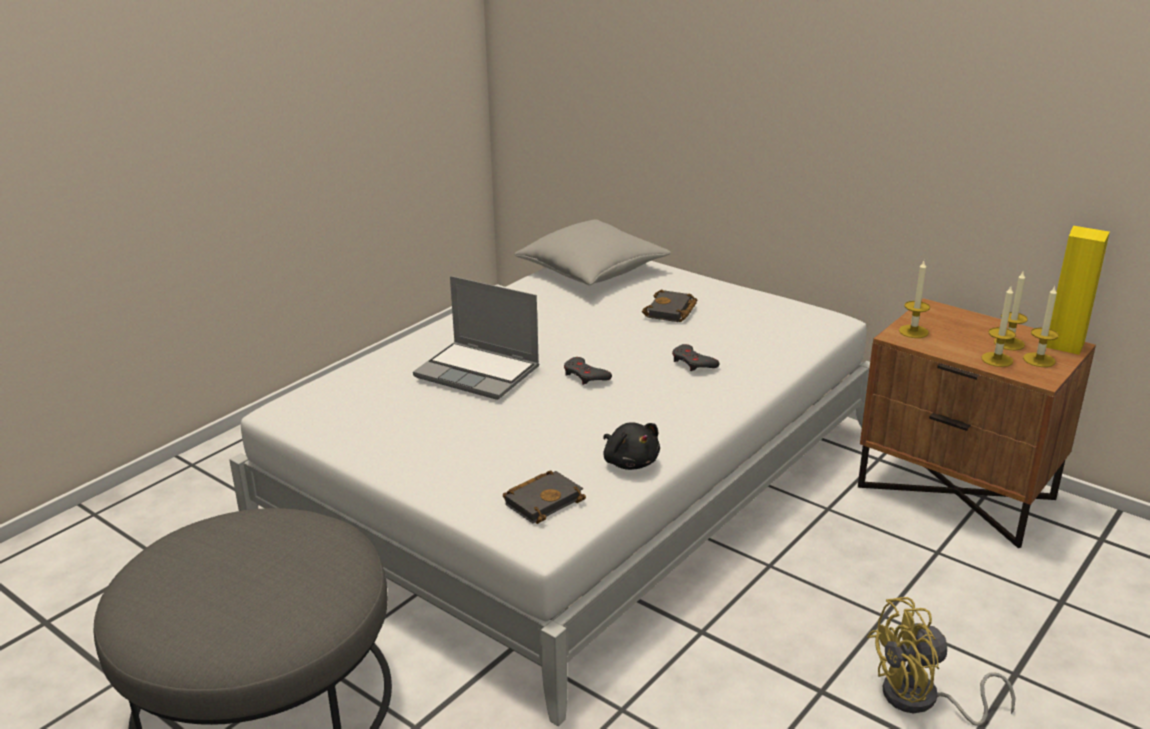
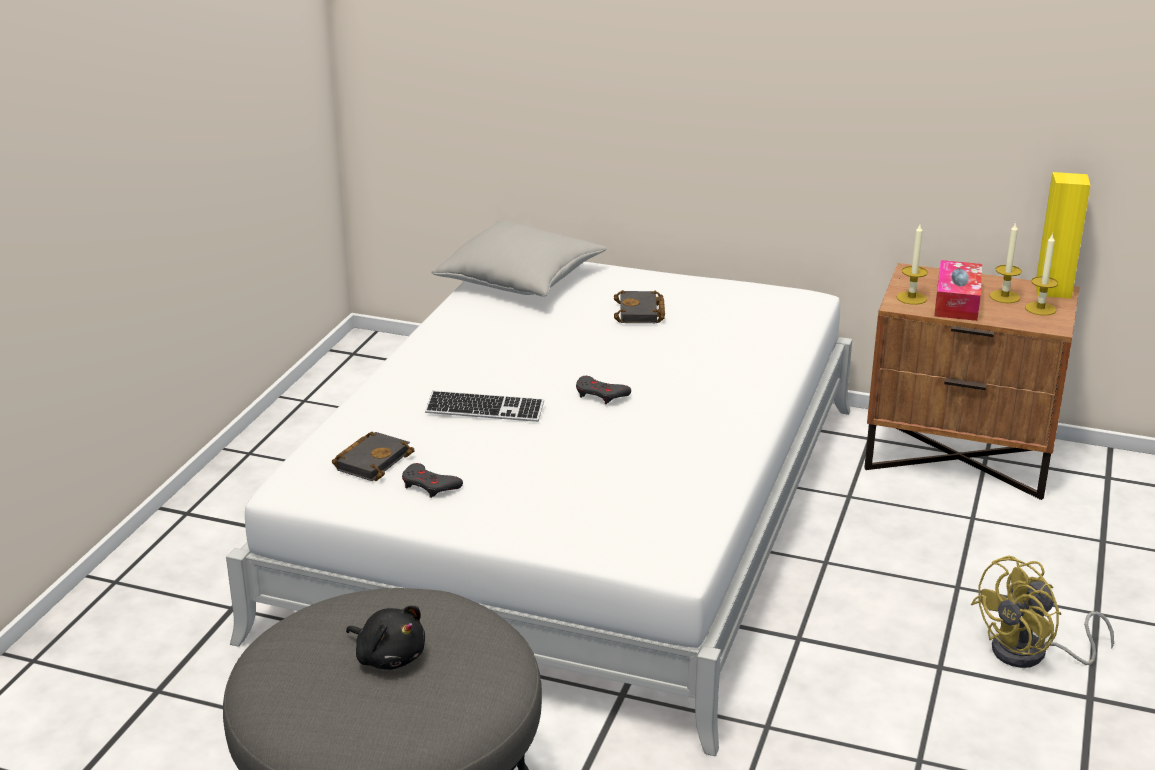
camera: 20 degrees left, 0 degrees up
laptop [413,276,539,400] -> keyboard [425,390,544,422]
black book [503,470,586,524] -> black book moved to [332,432,415,481]
black plush toy [603,422,660,470] -> black plush toy moved to [346,606,425,670]
grey game controller [672,344,720,371] -> grey game controller moved to [402,463,463,498]
candle [981,286,1016,367] -> none
none -> tissue box [934,260,982,321]

